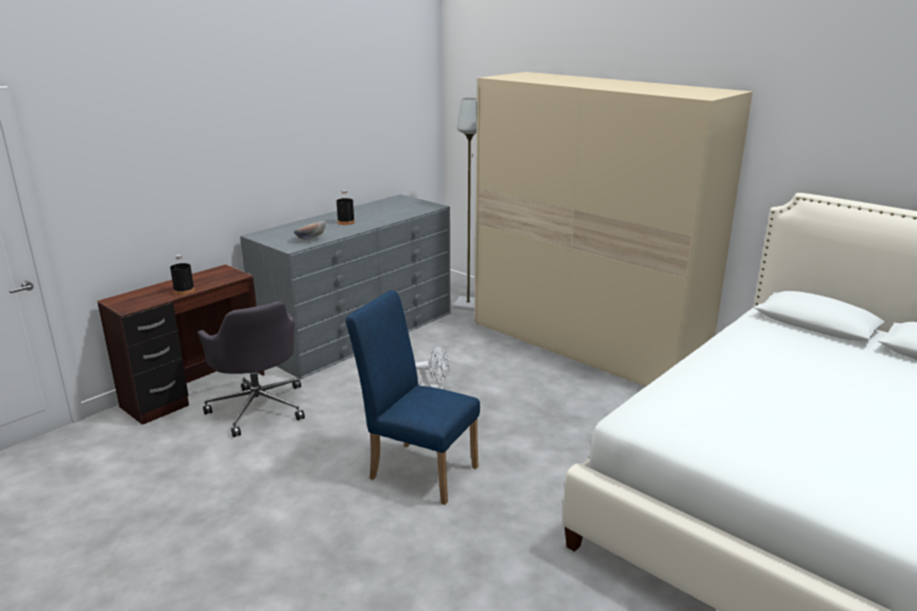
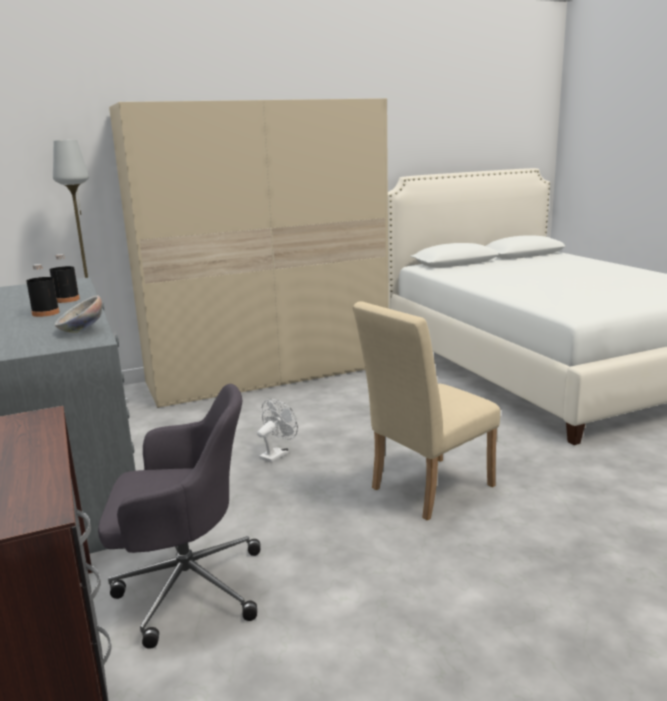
camera: 65 degrees left, 5 degrees down
black bottle [170,255,195,295] -> black bottle moved to [50,254,80,303]
blue chair [345,290,480,505] -> beige chair [353,301,500,521]

